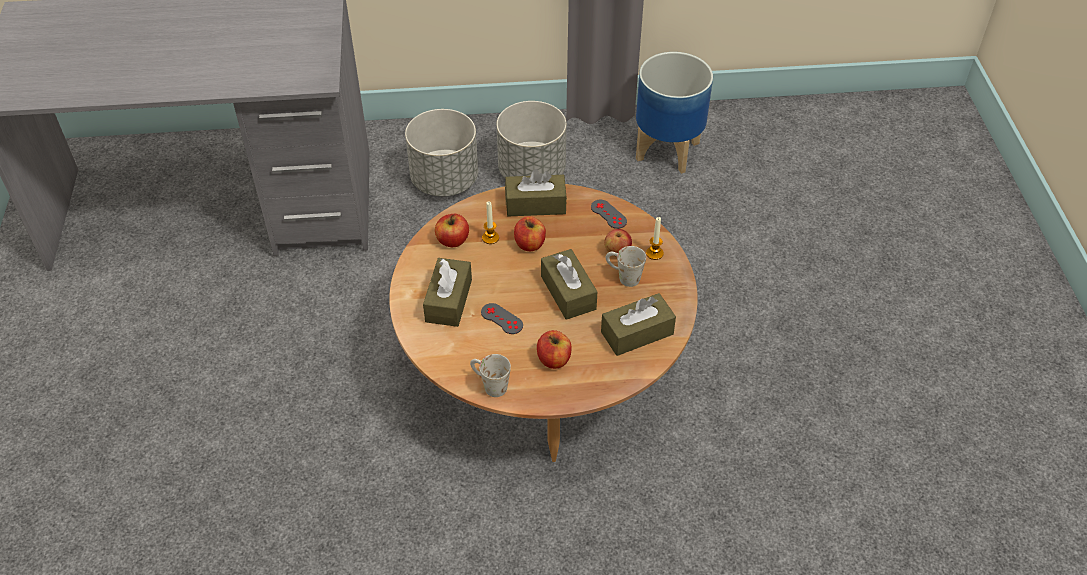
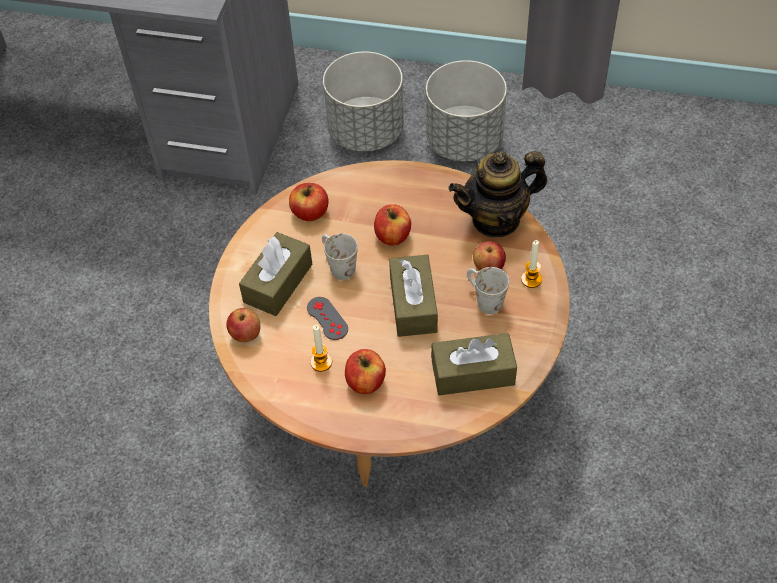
camera: 20 degrees right, 5 degrees up
white mug [470,354,511,397] -> white mug moved to [322,233,358,280]
candle [482,201,499,244] -> candle moved to [310,325,332,372]
brown tissue box [505,169,567,216] -> none
grey game controller [591,200,627,229] -> teapot [449,151,547,237]
planter [636,52,713,174] -> none
none -> apple [226,308,260,342]

